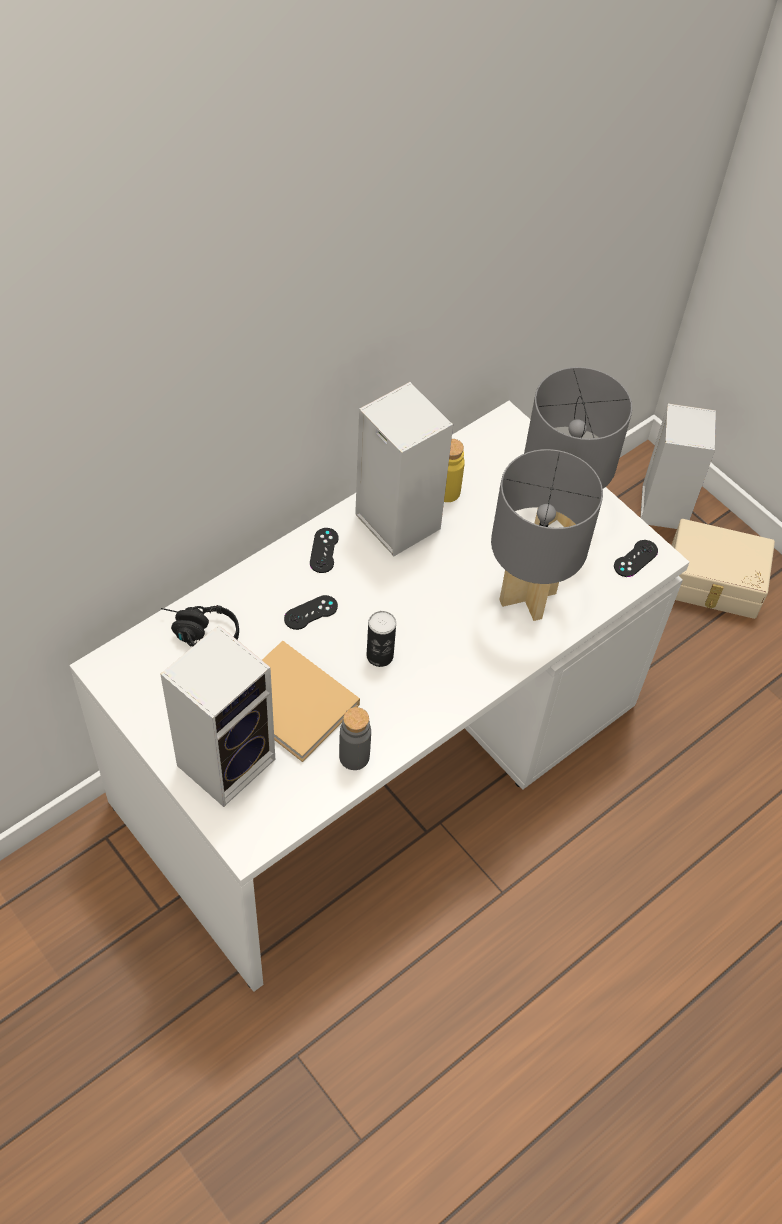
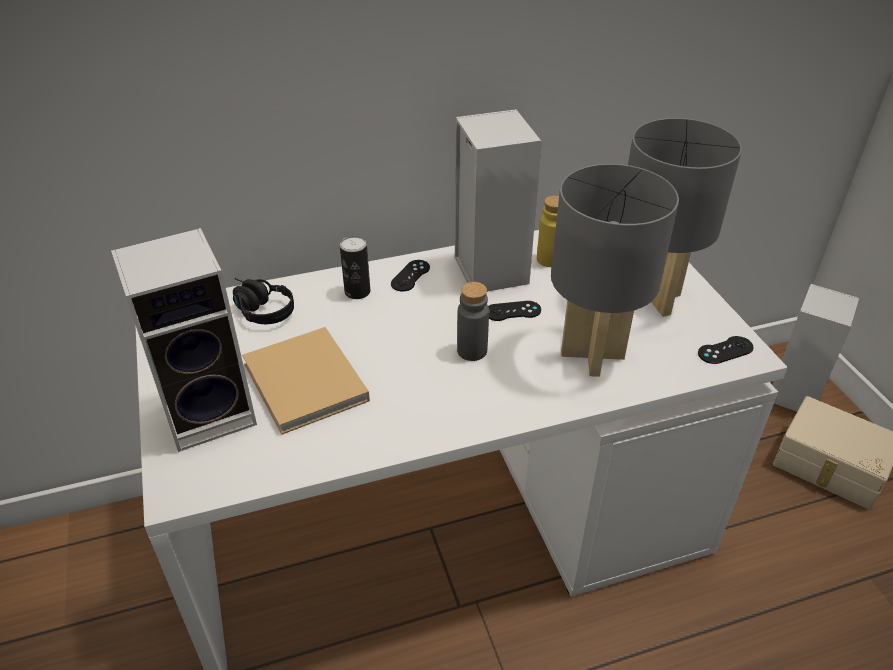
camera: 25 degrees right, 15 degrees down
black game controller [284,595,338,630] -> black game controller moved to [488,301,541,321]
grey bottle [339,707,371,770] -> grey bottle moved to [457,282,489,361]
can [367,611,396,667] -> can moved to [340,236,370,299]

